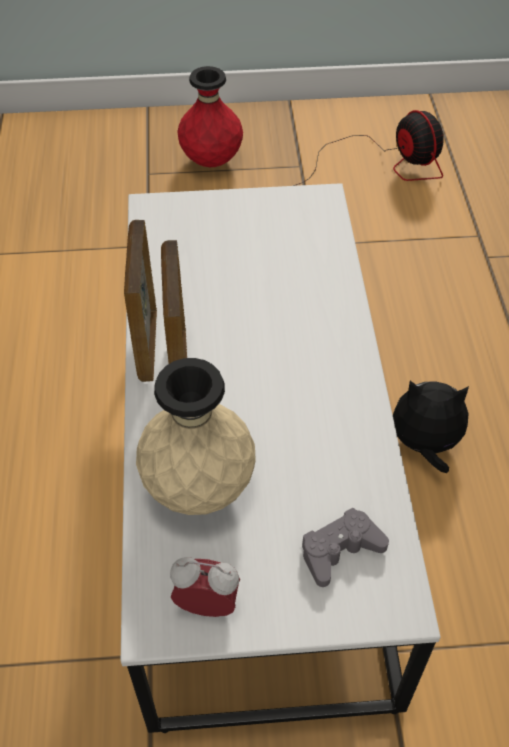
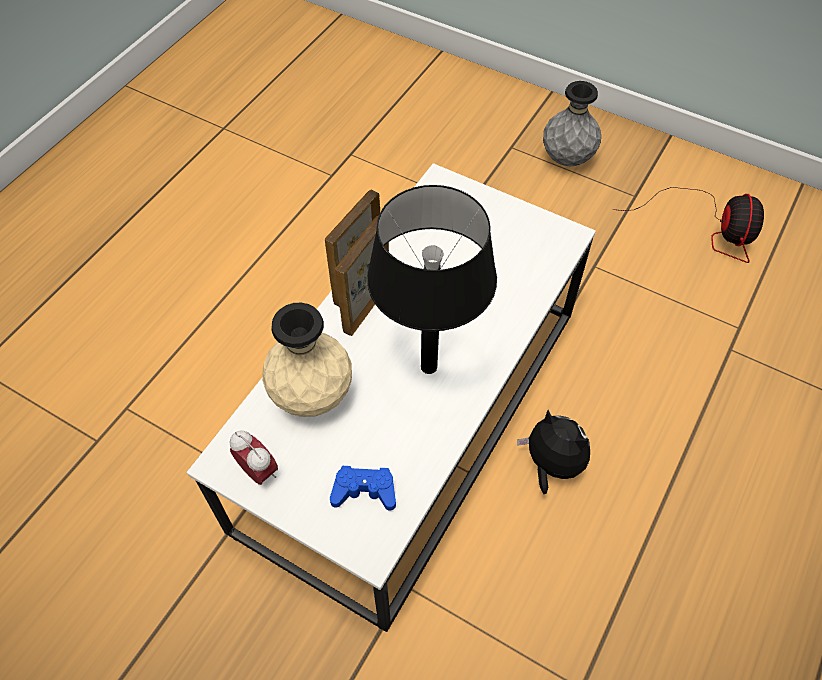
camera: 35 degrees right, 5 degrees up
red vase [177,66,243,167] -> grey vase [543,81,601,166]
grey game controller [302,508,389,587] -> blue game controller [330,466,396,511]
none -> black table lamp [367,185,497,374]

